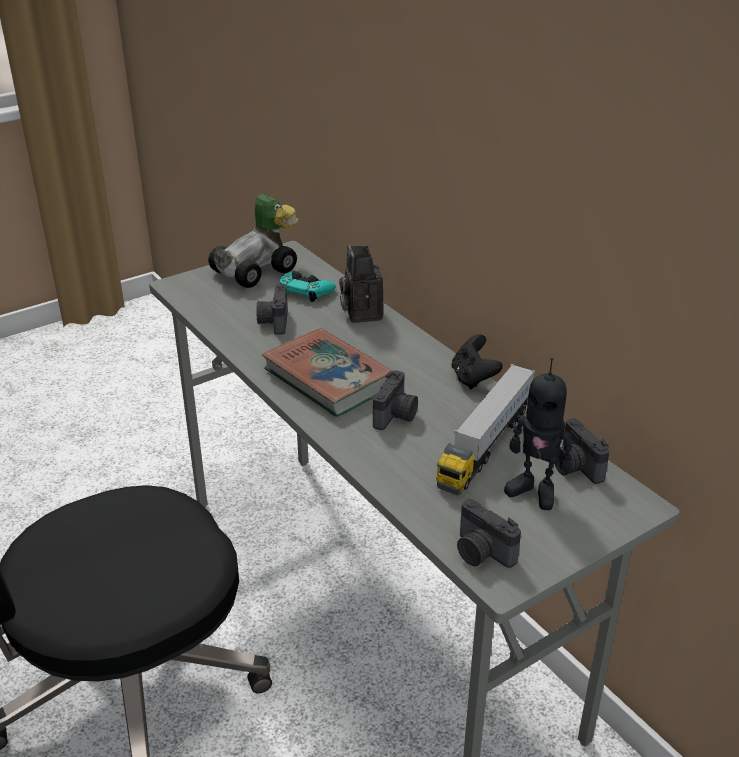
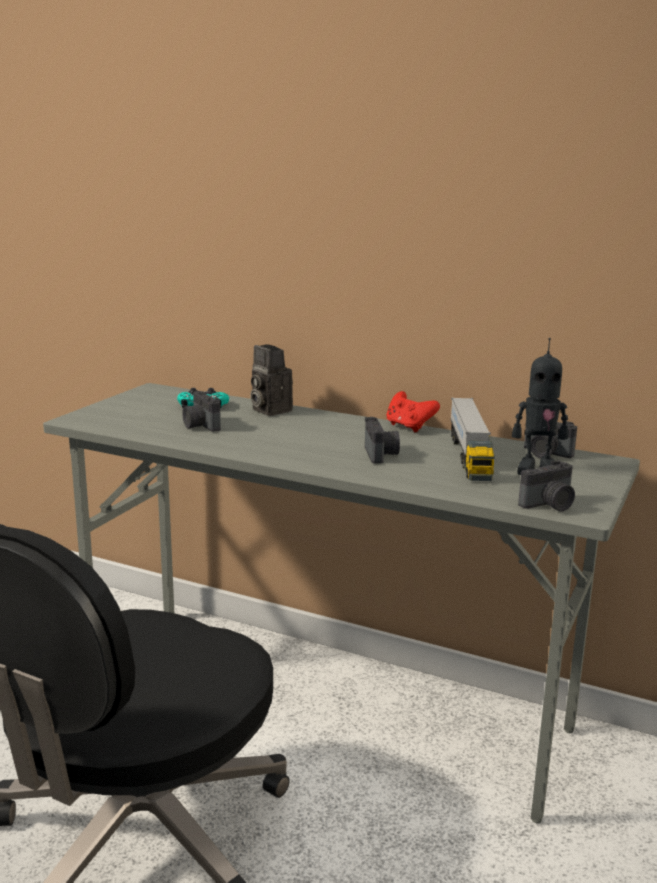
camera: 30 degrees left, 15 degrees down
toy car [208,194,298,288] -> none
book [262,328,393,417] -> none
black game controller [451,334,503,389] -> red game controller [387,391,440,432]
camera [457,499,521,568] -> camera turned 45 degrees counterclockwise [518,460,575,512]

